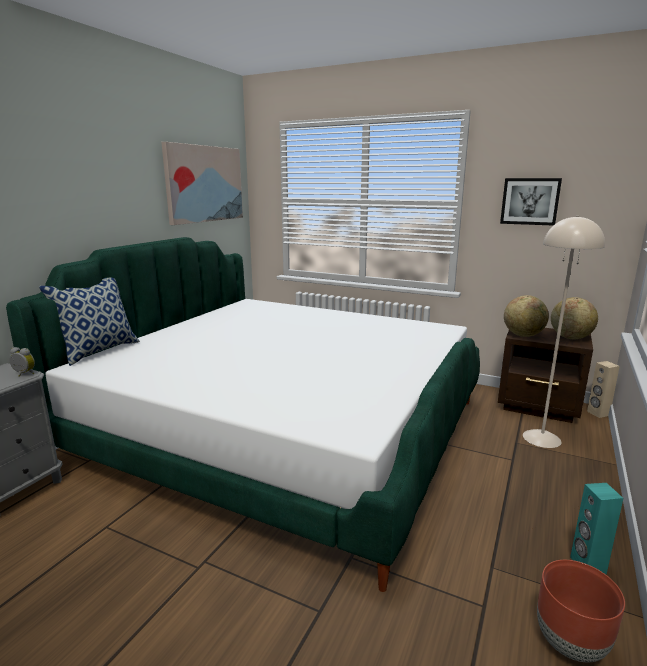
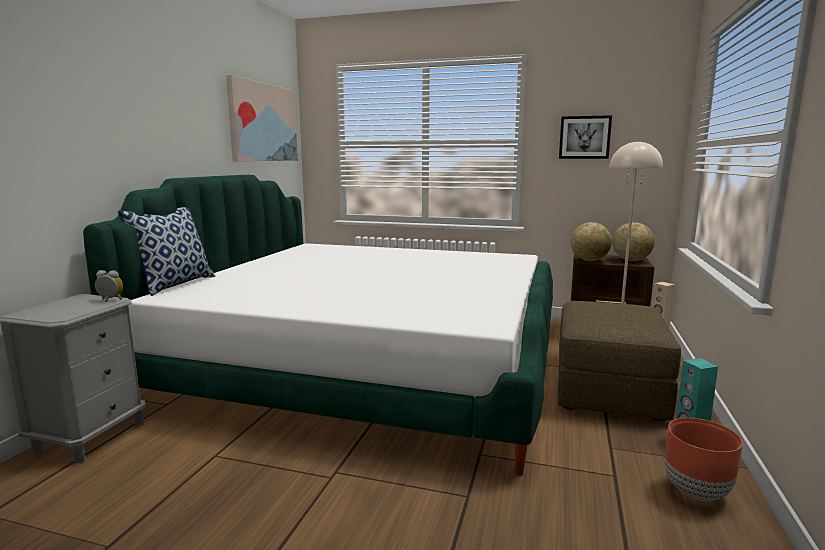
camera: 10 degrees left, 5 degrees down
none -> brown ottoman [558,301,681,421]

